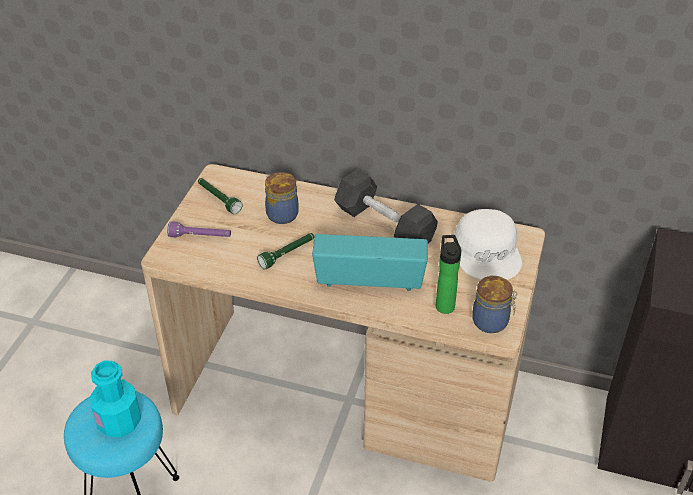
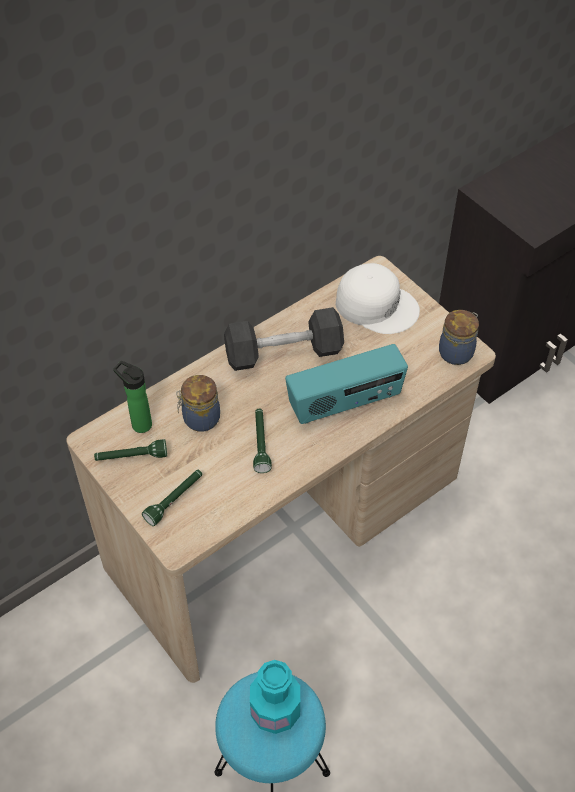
camera: 55 degrees left, 10 degrees up
purple flashlight [167,221,231,237] -> green flashlight [142,470,202,526]
radio [312,234,428,291] -> radio turned 150 degrees counterclockwise [285,344,408,424]
bottle [436,235,461,314] -> bottle moved to [113,361,152,433]

